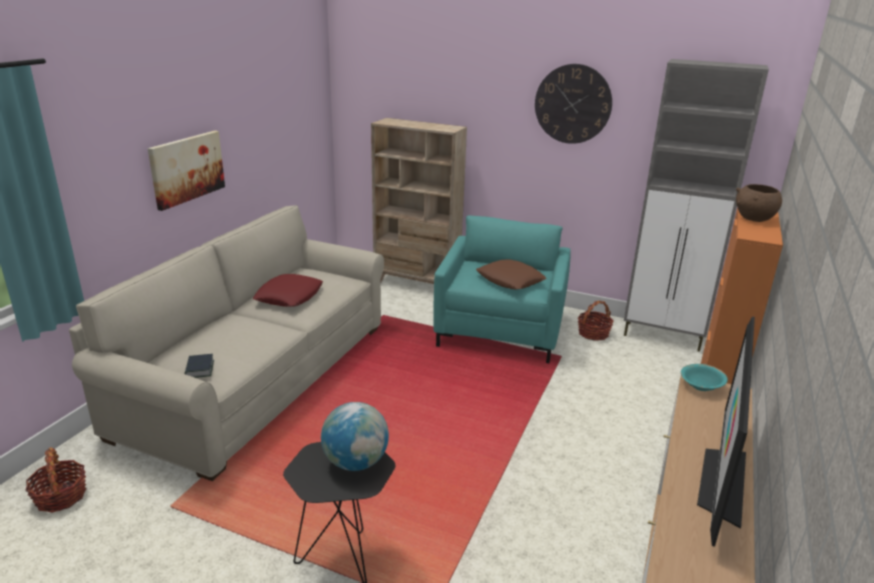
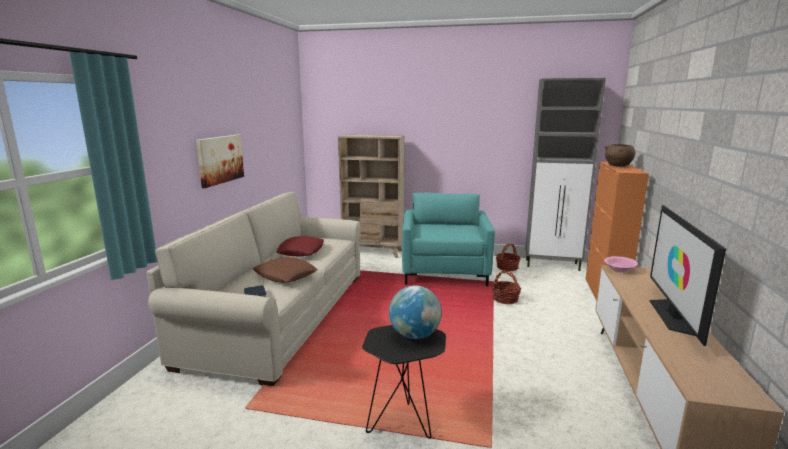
camera: 10 degrees left, 10 degrees down
basket [25,447,87,513] -> basket moved to [491,270,521,304]
brown pillow [476,259,546,289] -> brown pillow moved to [252,257,317,283]
wall clock [535,64,612,144] -> none
turquoise bowl [681,364,728,391] -> pink bowl [604,256,638,272]

